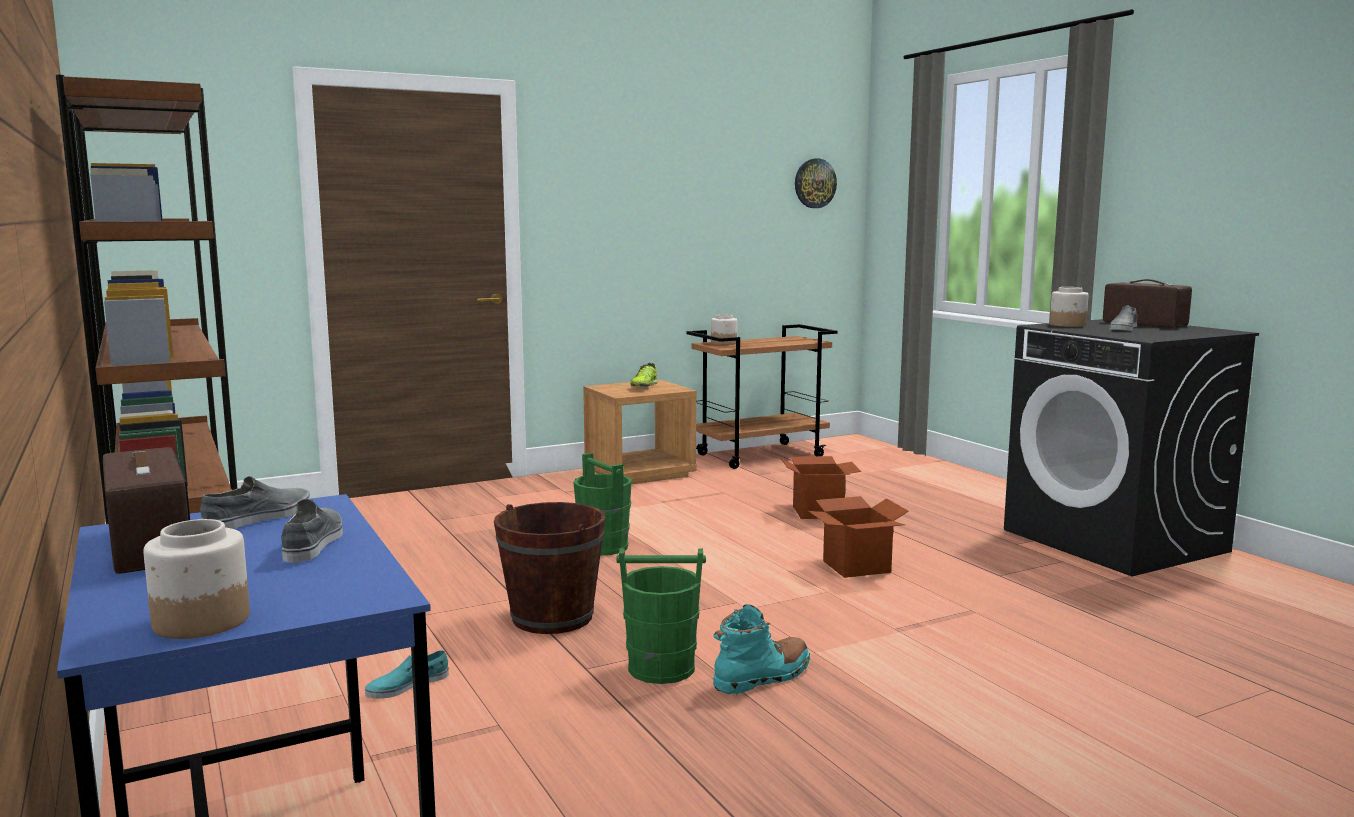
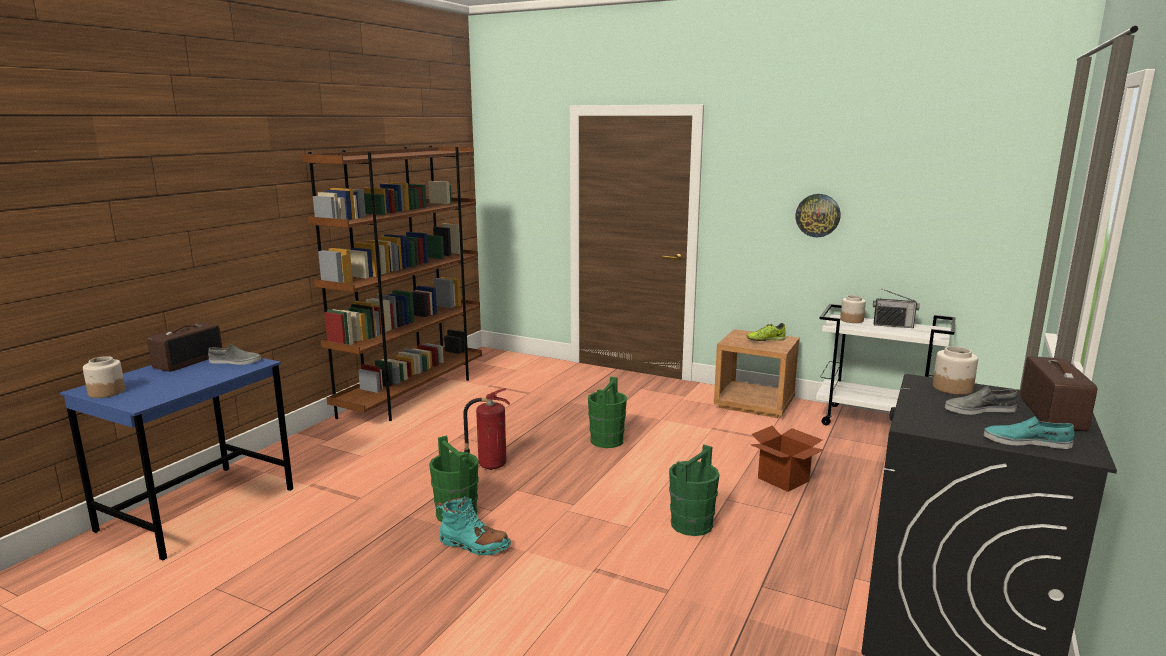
camera: 55 degrees right, 5 degrees up
grey shoe [281,499,343,563] -> none
turquoise shoe [365,650,449,699] -> turquoise shoe moved to [984,416,1074,449]
brown bucket [494,502,605,634] -> fire extinguisher [463,388,510,470]
brown cart [687,324,838,469] -> white cart [816,304,956,425]
wall clock [795,158,837,208] -> wall clock moved to [795,194,841,237]
cardboard box [808,496,909,578] -> green bucket [669,445,720,536]
none -> radio [873,289,920,328]

